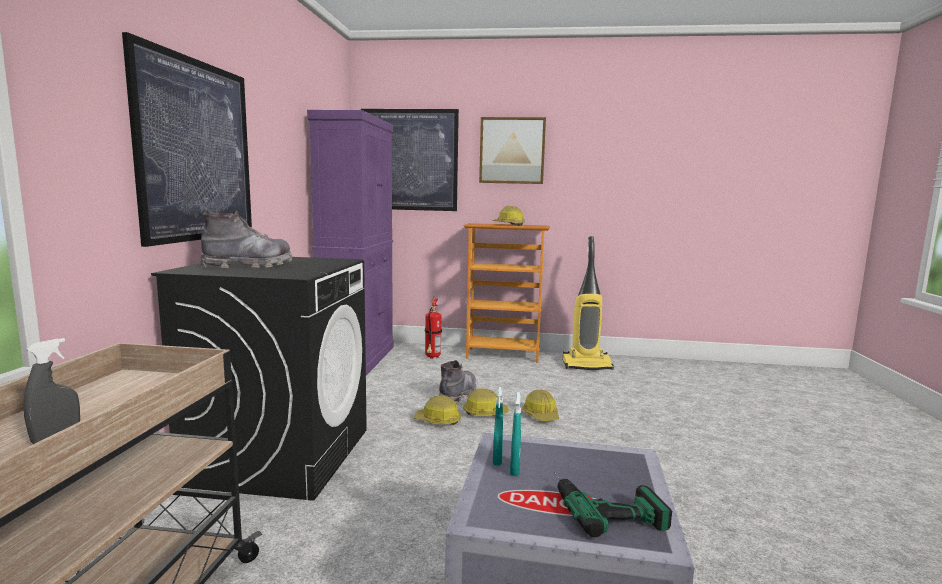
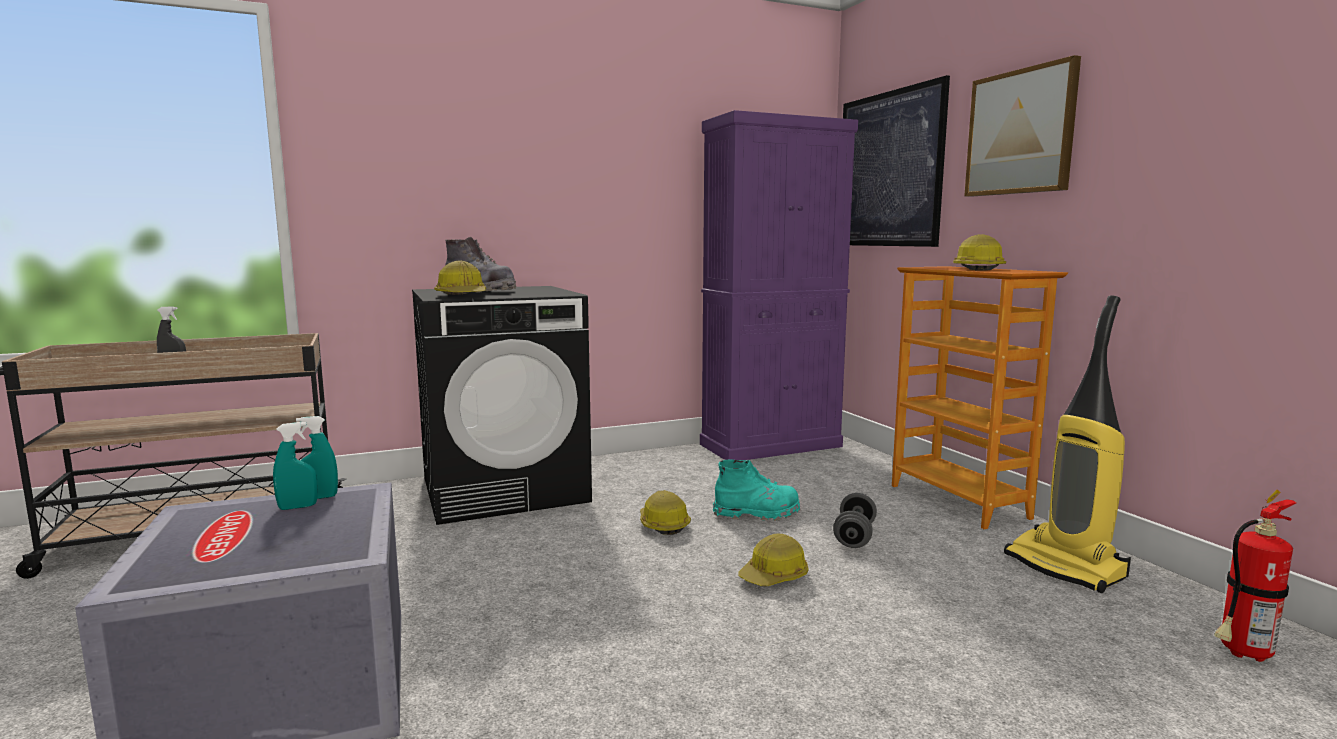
camera: 60 degrees right, 0 degrees up
picture [122,32,252,247] -> none
fire extinguisher [425,296,442,359] -> fire extinguisher moved to [1214,490,1296,662]
grey boot [439,360,476,402] -> turquoise boot [713,460,800,521]
hard hat [463,389,509,416] -> hard hat moved to [434,261,486,295]
power drill [554,472,672,538] -> none
none -> grey dumbbell [833,493,877,548]

